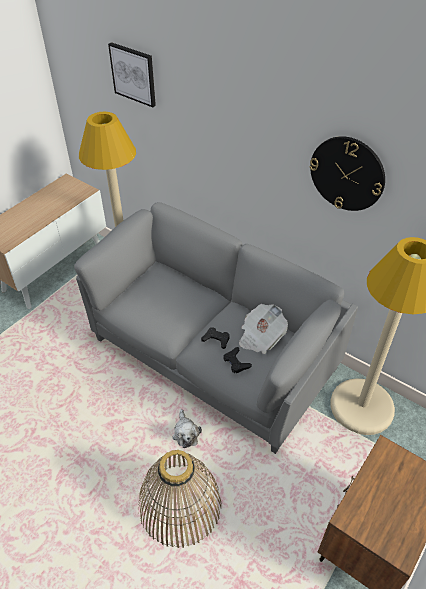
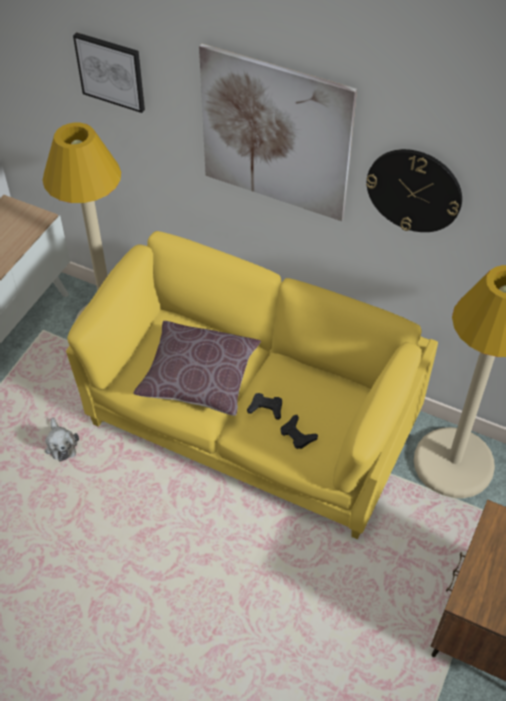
camera: 10 degrees left, 5 degrees up
grey sofa [74,202,358,454] -> yellow sofa [66,231,438,539]
basket [138,450,221,548] -> none
plush toy [172,409,202,448] -> plush toy moved to [45,418,79,462]
newspaper [239,304,288,354] -> none
none -> brown pillow [133,321,261,416]
none -> picture [199,44,357,221]

